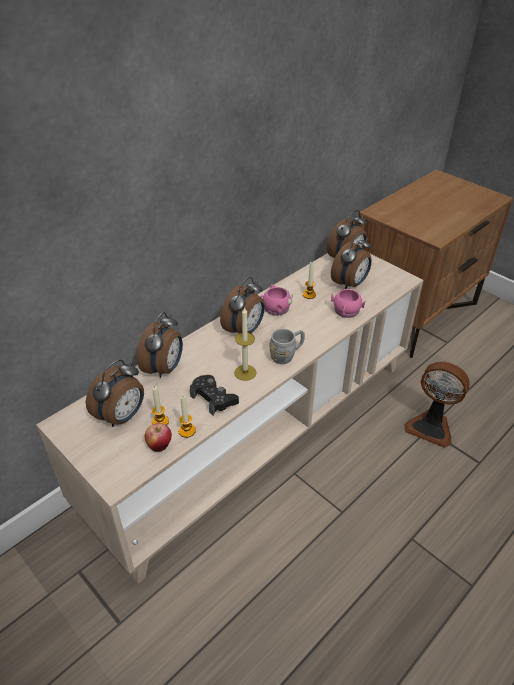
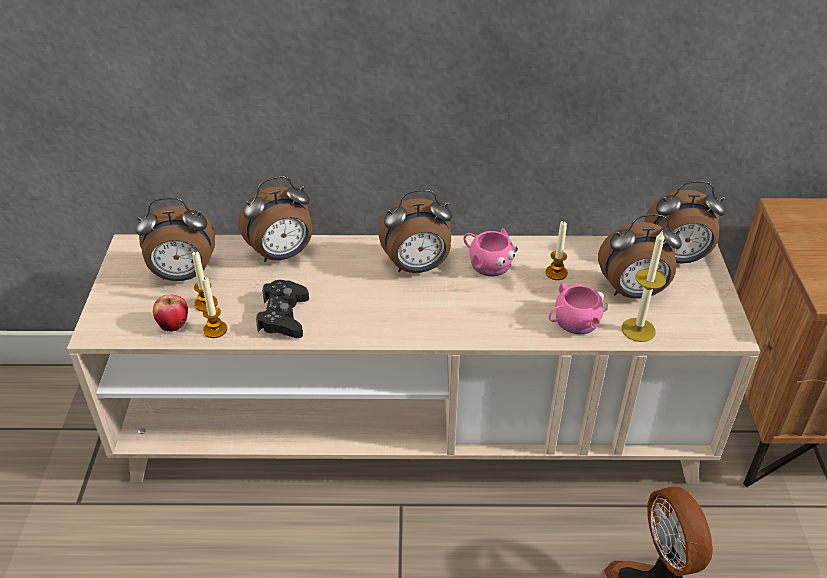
camera: 45 degrees right, 0 degrees up
candle [234,307,257,381] -> candle moved to [622,231,666,342]
grey mug [269,328,305,364] -> none

